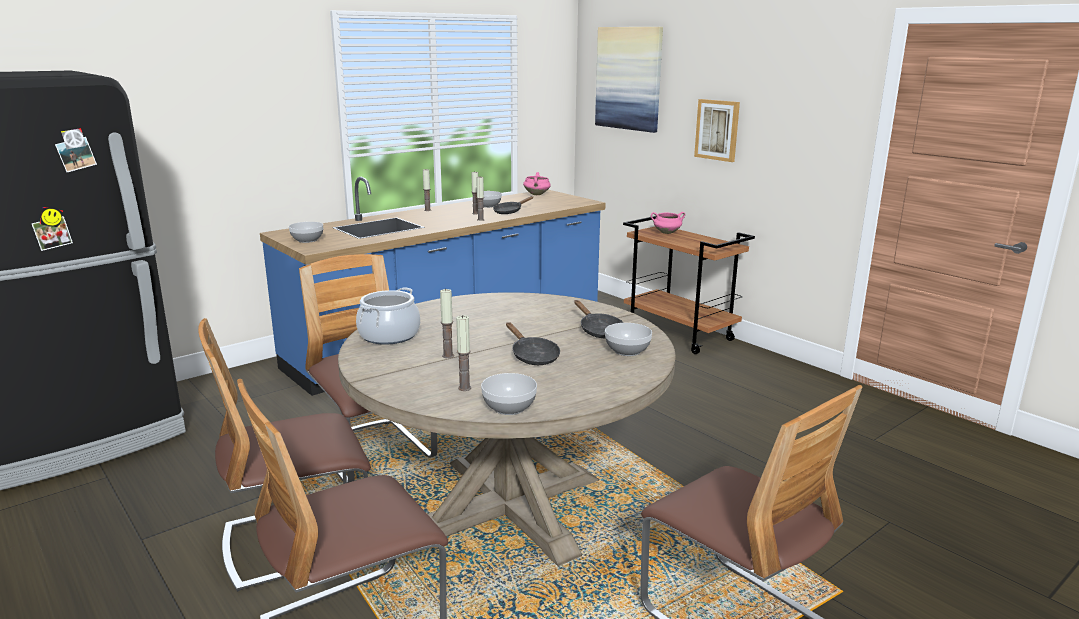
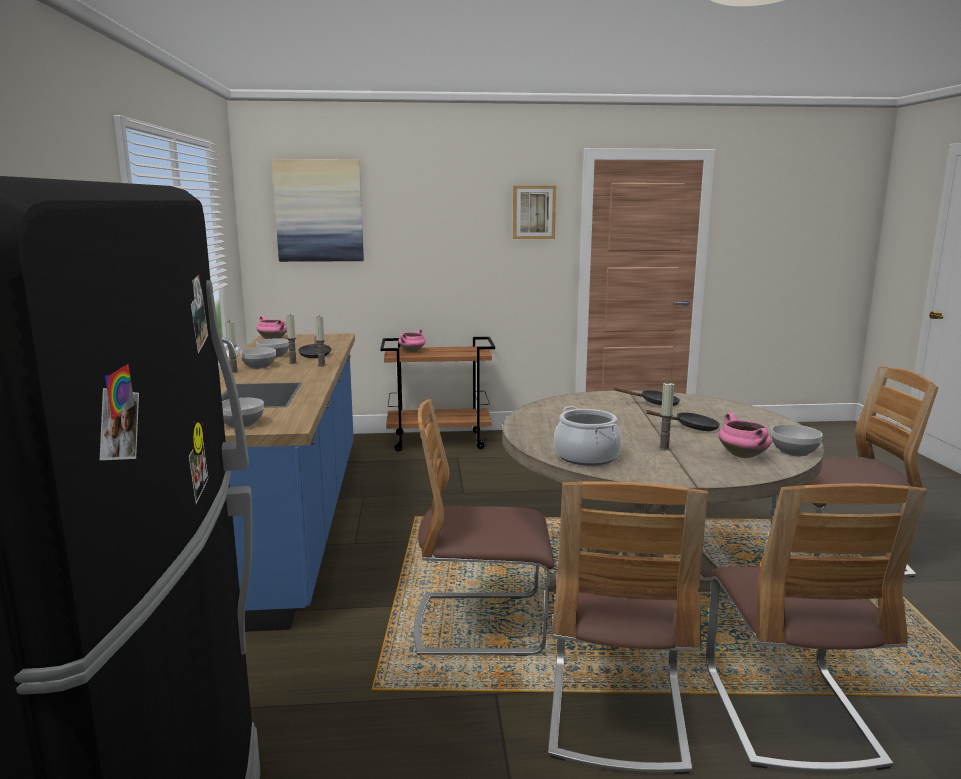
camera: 55 degrees left, 5 degrees down
candle [456,315,471,391] -> pink cooking pot [719,413,772,458]
bowl [605,323,652,356] -> bowl moved to [240,348,276,369]
picture [694,99,740,162] -> picture moved to [513,186,556,239]

